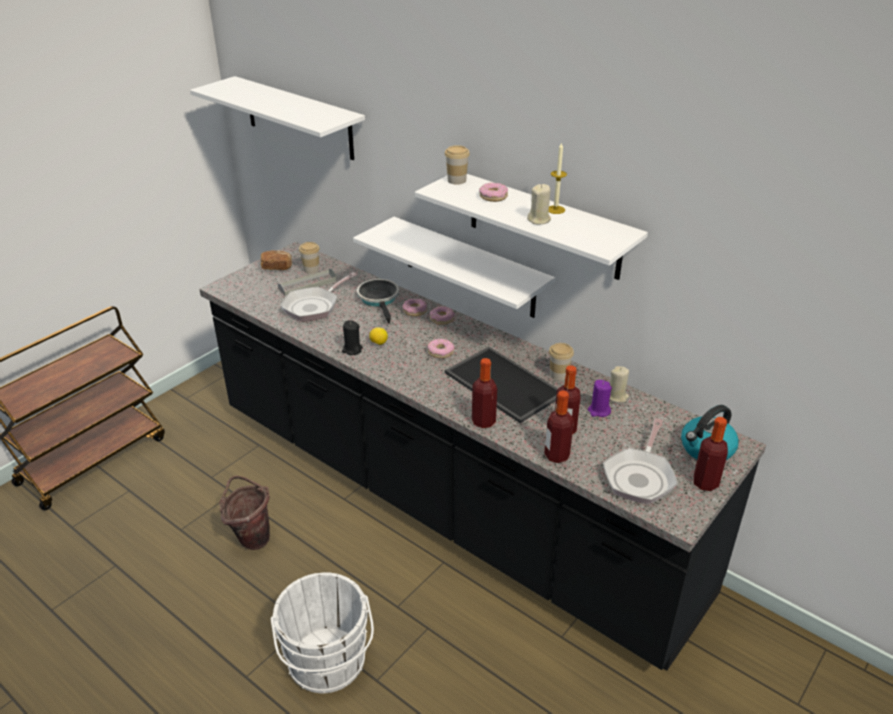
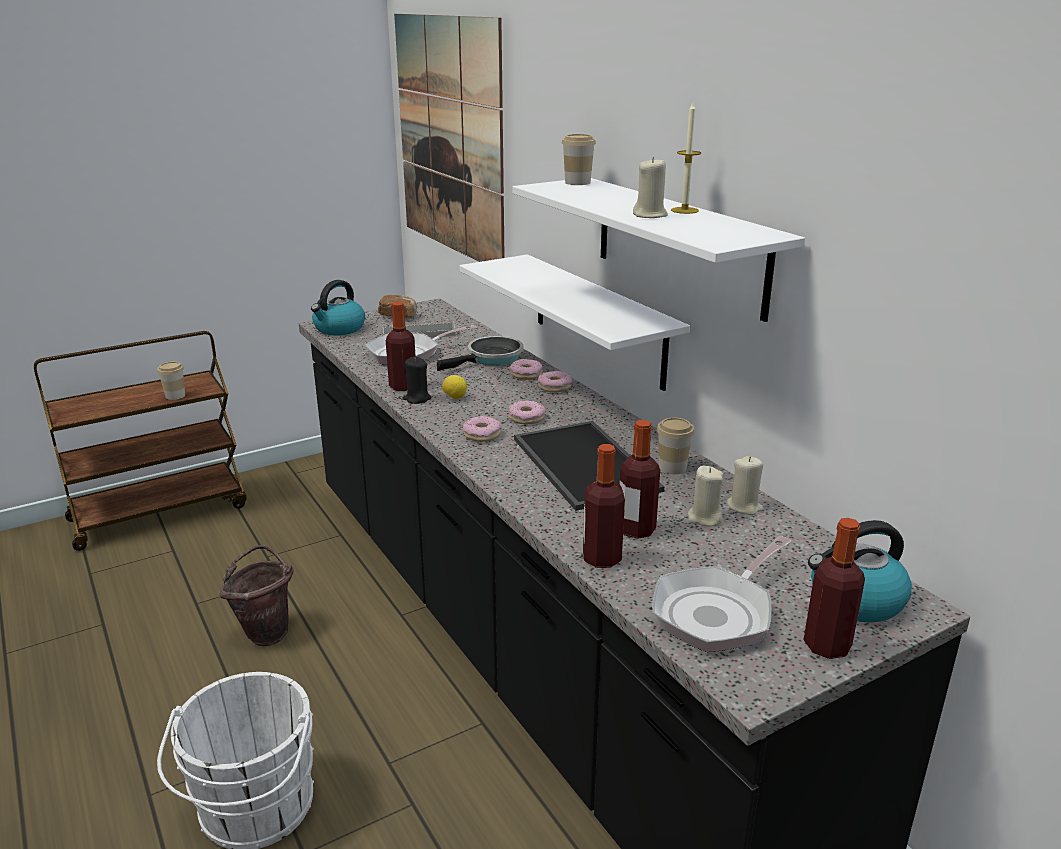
camera: 20 degrees right, 10 degrees down
white shelf [190,76,365,160] -> picture [394,14,505,262]
cup [299,242,320,274] -> cup moved to [157,362,185,400]
frying pan [357,279,399,324] -> frying pan turned 45 degrees clockwise [437,336,523,371]
bottle [472,358,497,428] -> bottle moved to [386,302,416,391]
donut [479,183,508,202] -> donut moved to [463,416,501,442]
purple candle [588,380,612,417] -> beige candle [688,466,723,527]
none -> kettle [311,280,365,335]

